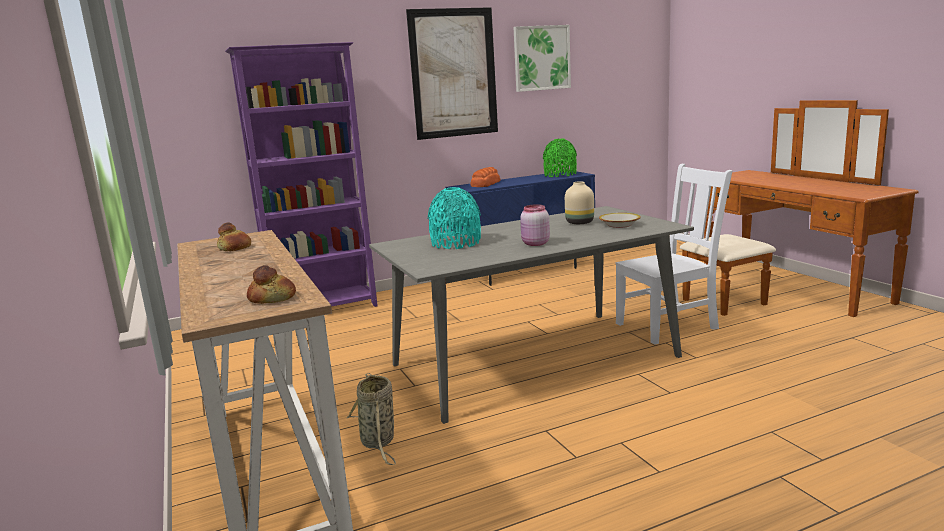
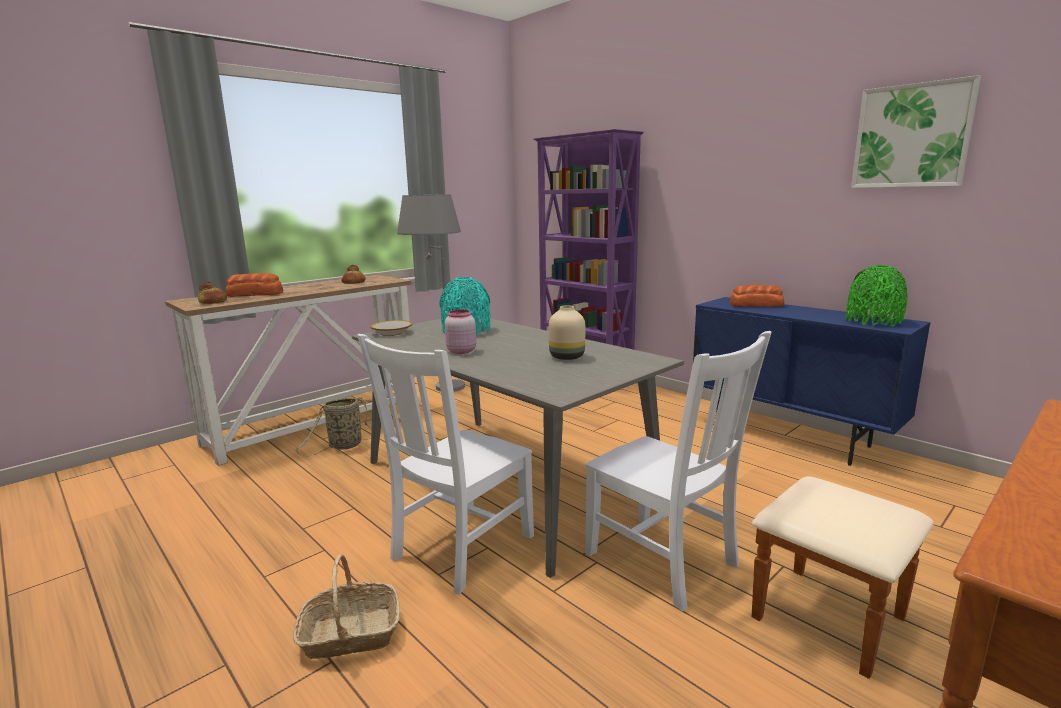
camera: 70 degrees right, 0 degrees up
picture [406,7,498,140] -> none
bowl [599,213,641,228] -> bowl moved to [370,320,412,336]
none -> bread [226,273,283,297]
none -> basket [293,554,400,659]
none -> white chair [357,334,534,595]
none -> grey floor lamp [397,194,465,392]

